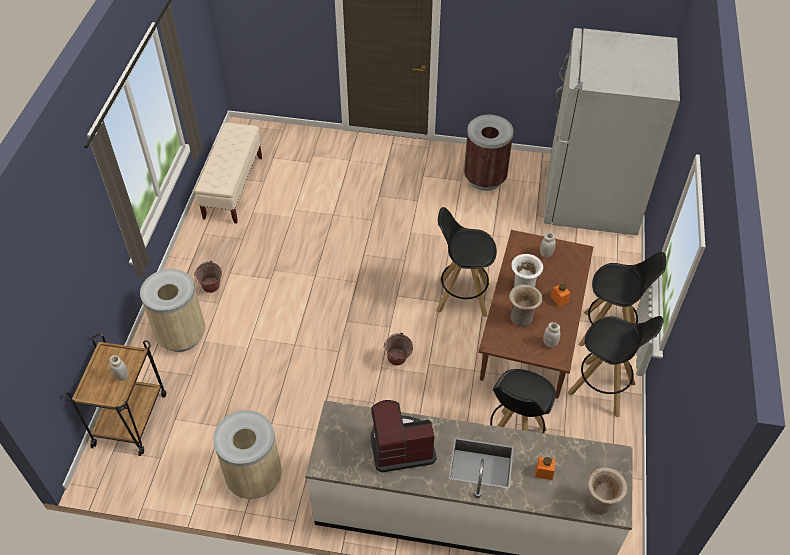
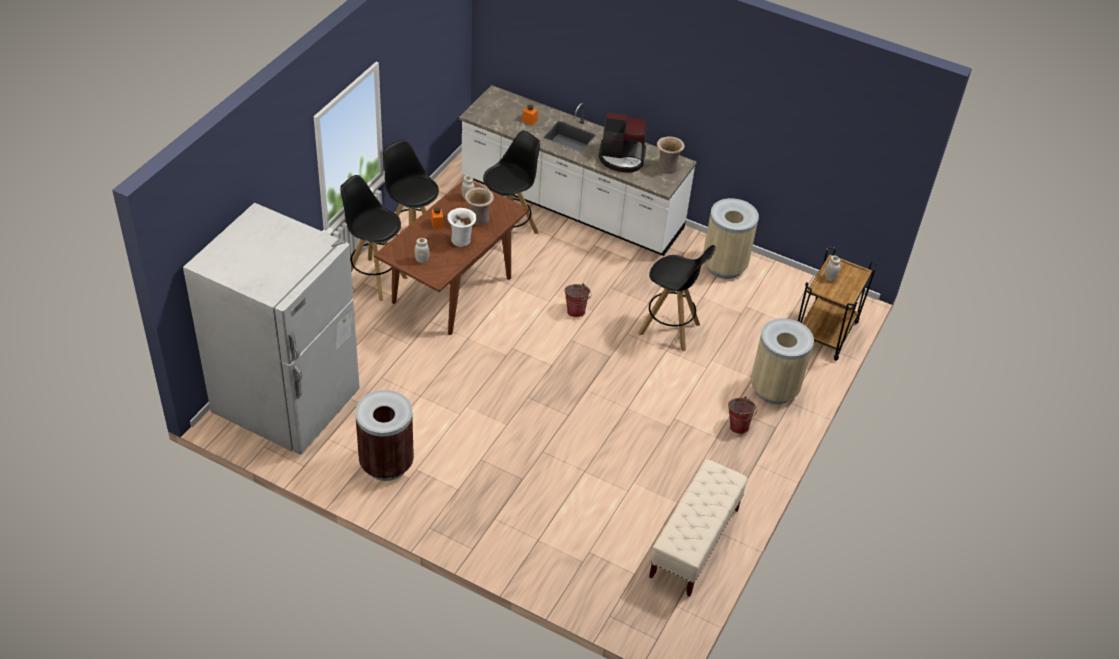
camera: 165 degrees left, 5 degrees down
black stool [436,207,497,317] -> black stool moved to [638,245,716,351]
beige vase [587,467,627,514] -> beige vase moved to [657,137,685,174]

